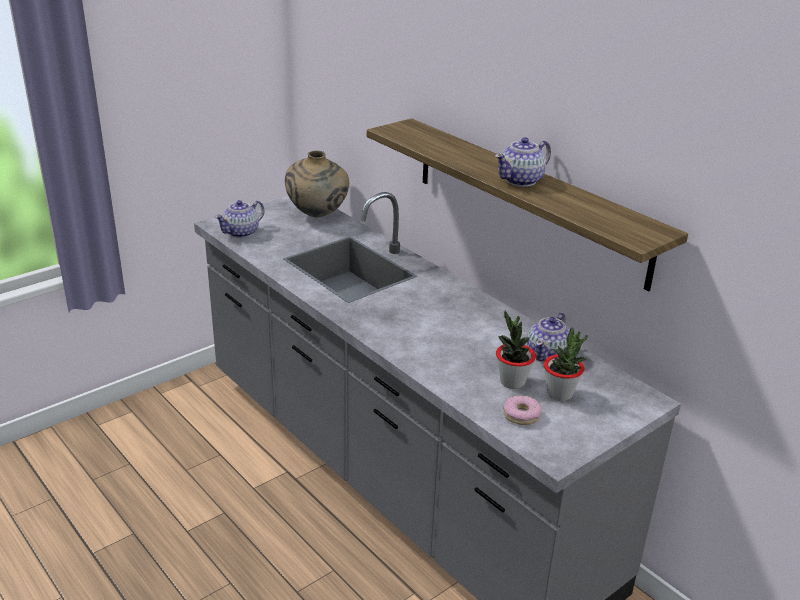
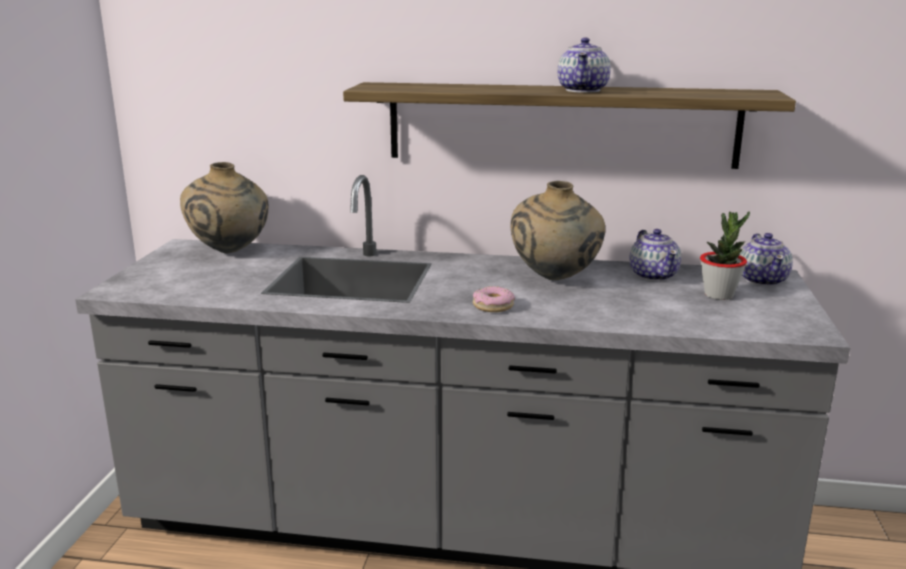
camera: 40 degrees left, 10 degrees down
teapot [215,200,264,238] -> teapot moved to [739,233,793,286]
potted plant [496,310,536,389] -> none
donut [503,396,542,425] -> donut moved to [473,286,515,312]
none -> beige vase [510,181,605,280]

